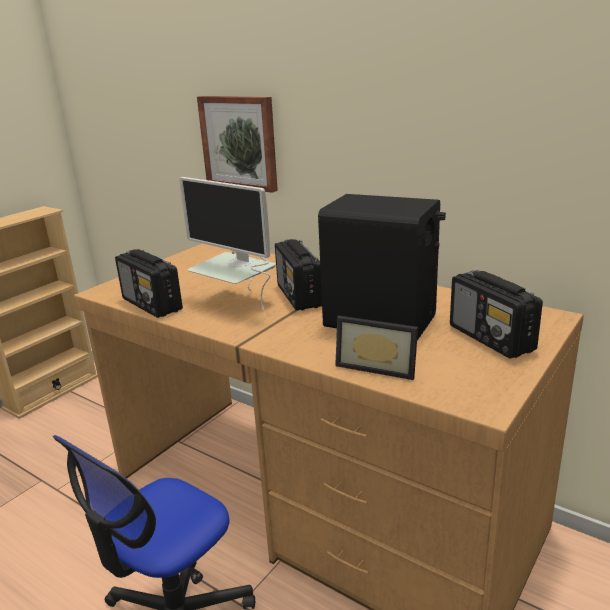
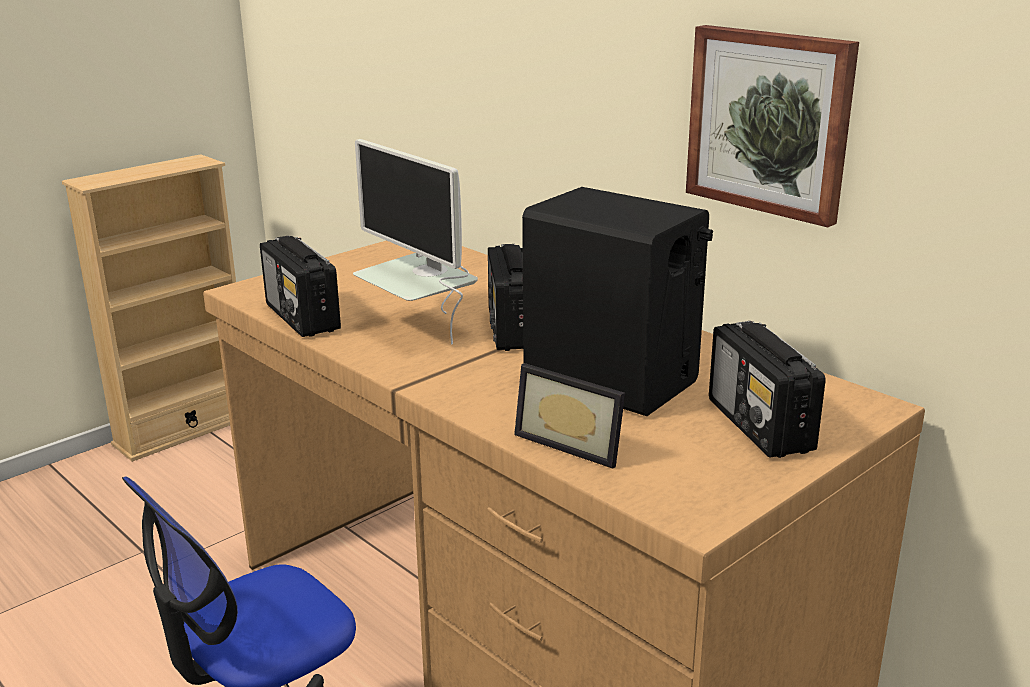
camera: 10 degrees right, 0 degrees up
picture [197,96,278,193] -> picture moved to [686,25,859,227]

